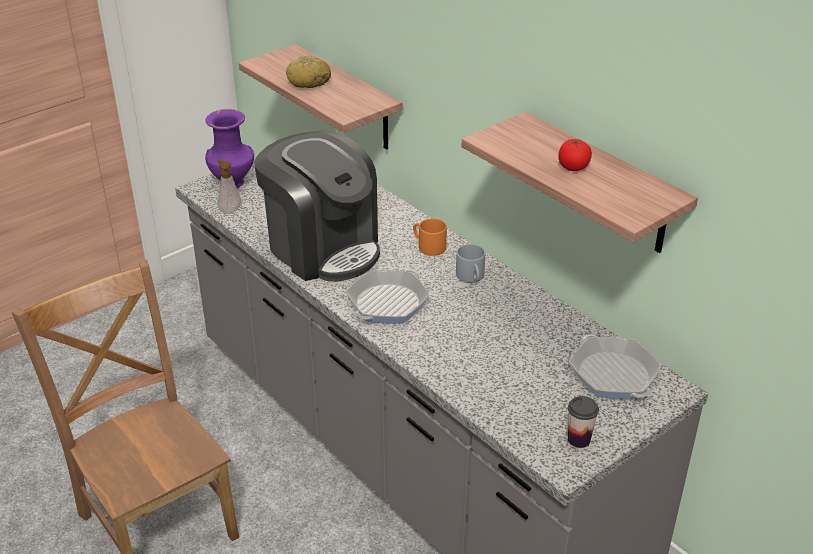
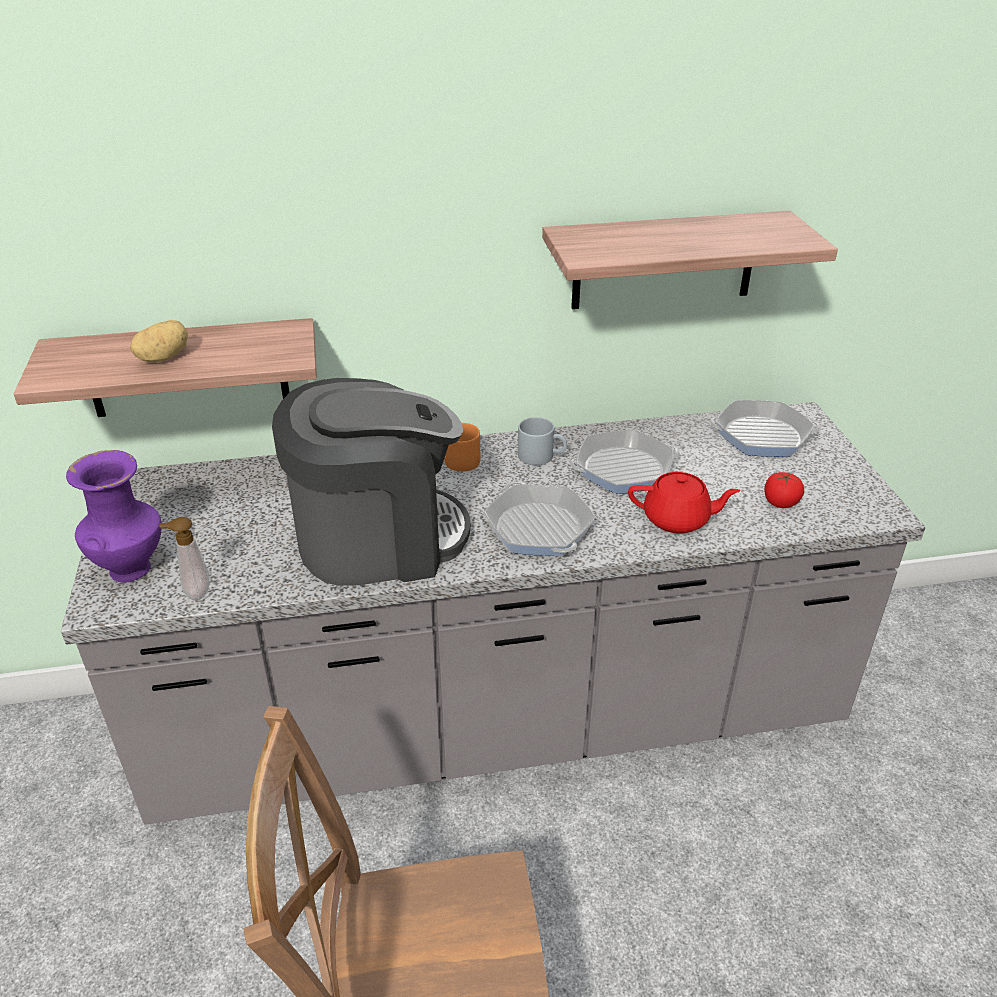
camera: 60 degrees left, 0 degrees up
bread [286,56,331,88] -> potato [130,320,188,363]
tomato [558,139,592,171] -> tomato moved to [764,472,804,508]
cup [568,396,599,448] -> none
none -> frying pan [569,429,680,494]
none -> red teapot [628,472,740,533]

